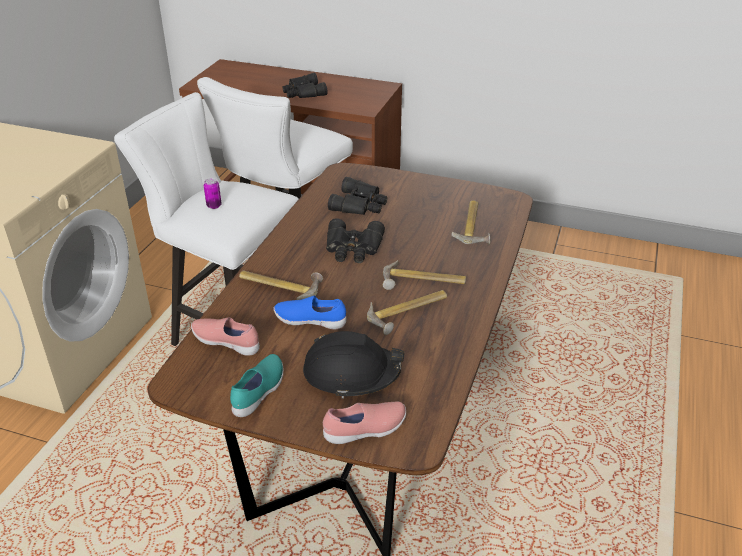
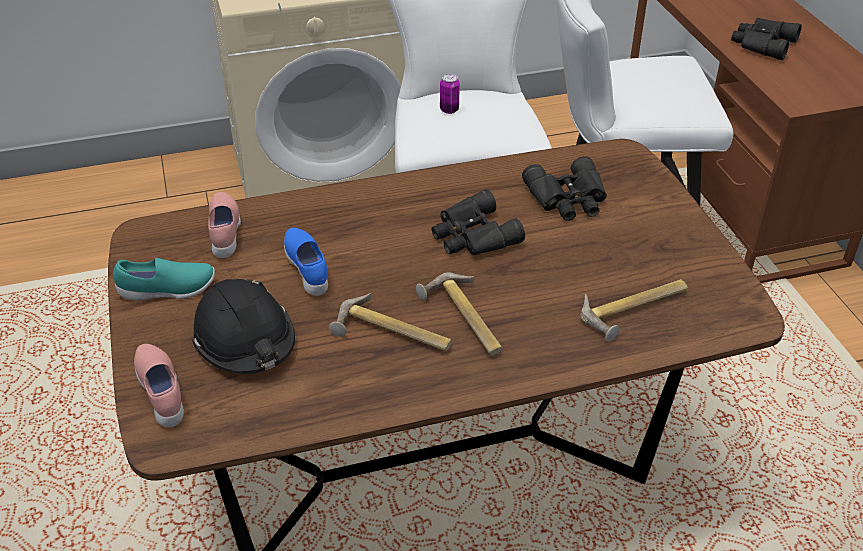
camera: 55 degrees right, 5 degrees up
hammer [239,271,323,300] -> none
pink shoe [323,401,406,444] -> pink shoe turned 150 degrees counterclockwise [134,344,184,427]

